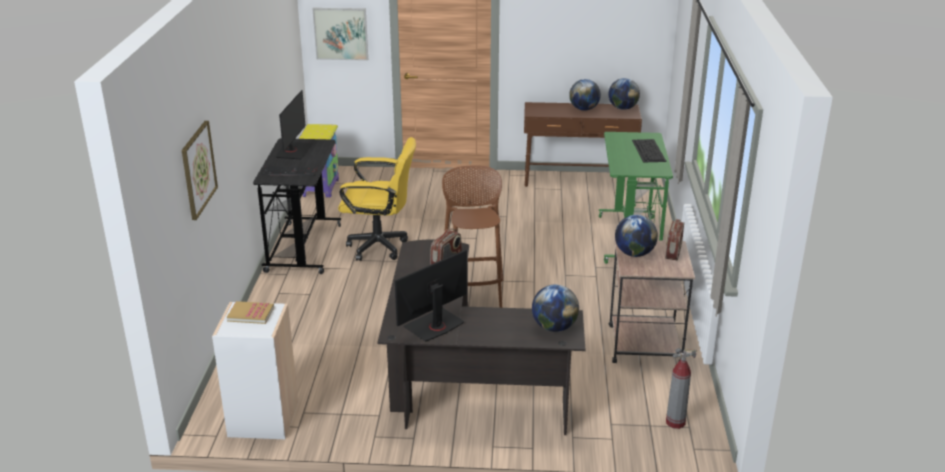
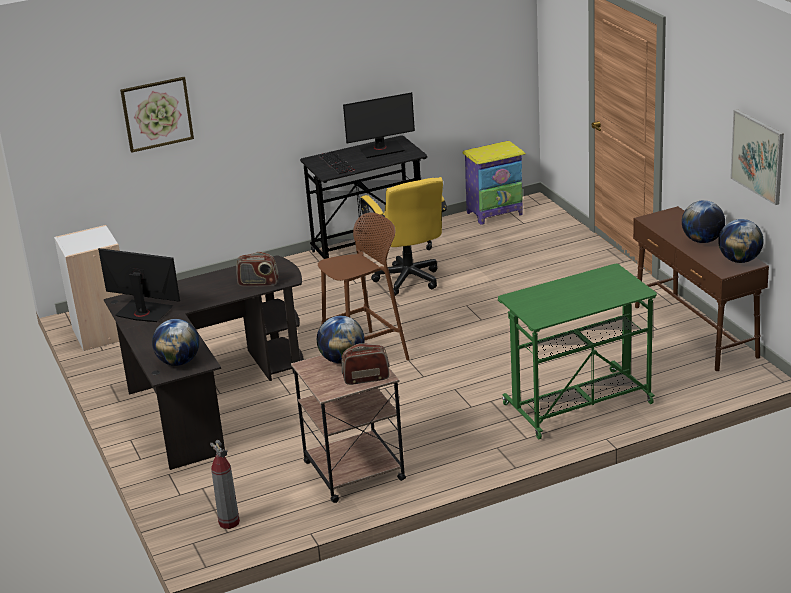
camera: 65 degrees right, 0 degrees up
book [227,301,274,324] -> none
picture [313,8,368,61] -> picture moved to [730,109,784,205]
keyboard [632,139,666,163] -> none

